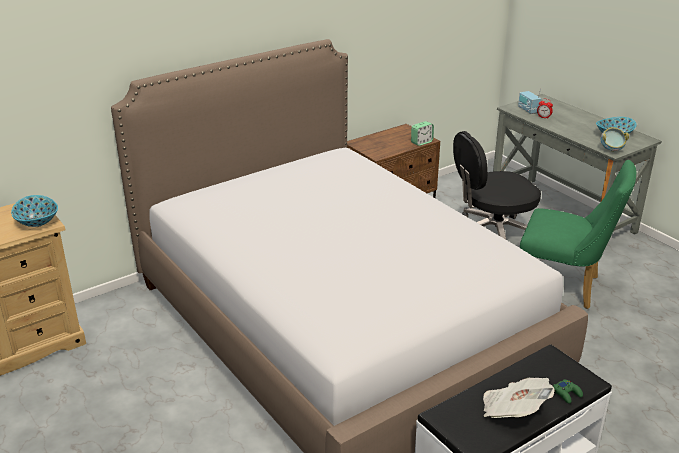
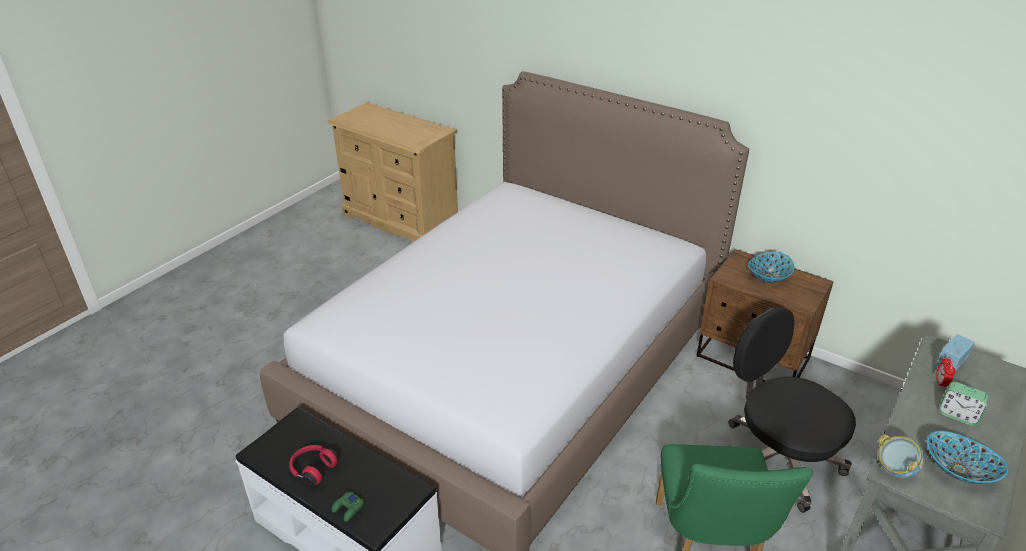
camera: 70 degrees right, 5 degrees up
bowl [11,195,58,227] -> bowl moved to [748,252,794,283]
alarm clock [411,121,434,146] -> alarm clock moved to [939,382,989,426]
newspaper [483,378,555,418] -> red headphones [289,445,338,485]

